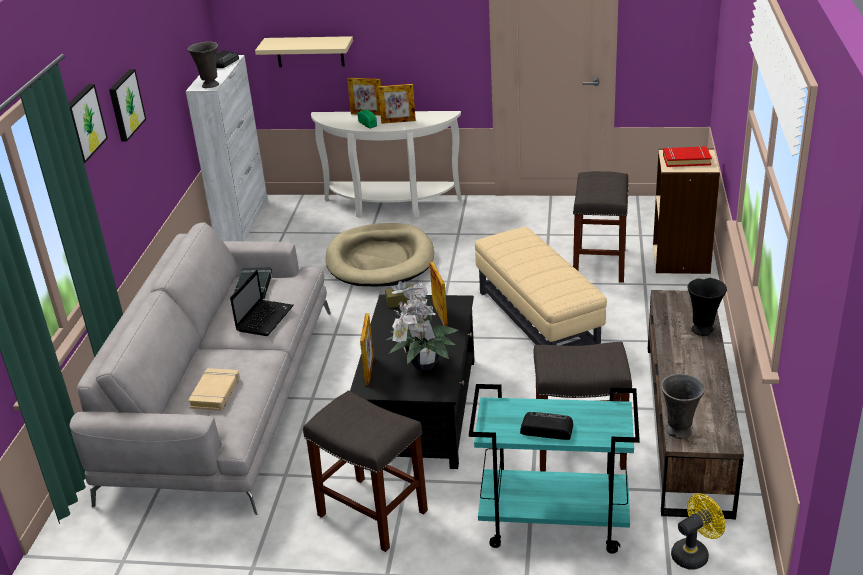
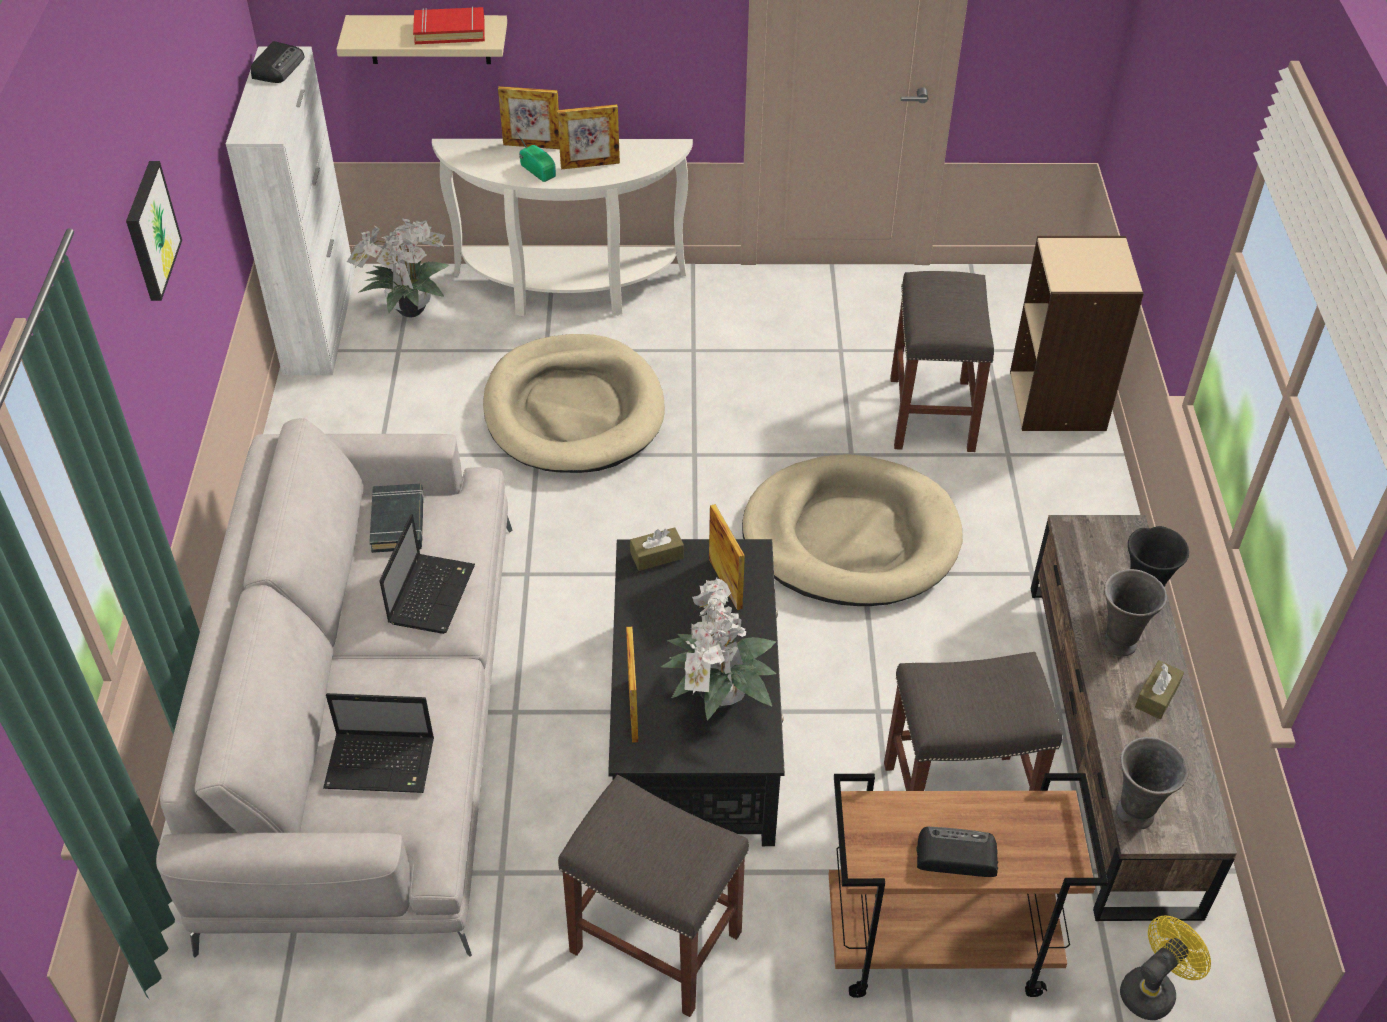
camera: 10 degrees left, 15 degrees up
picture [69,84,108,163] -> none
grey vase [188,42,219,88] -> grey vase moved to [1104,569,1167,656]
beige book [188,368,240,411] -> laptop [323,693,434,793]
turquoise cart [469,384,640,554] -> brown cart [829,773,1108,998]
beige ottoman [475,227,607,346] -> beige dog bed [742,454,963,606]
red book [663,146,712,167] -> red book moved to [413,6,485,44]
none -> potted plant [347,218,449,317]
none -> brown tissue box [1135,660,1184,719]

